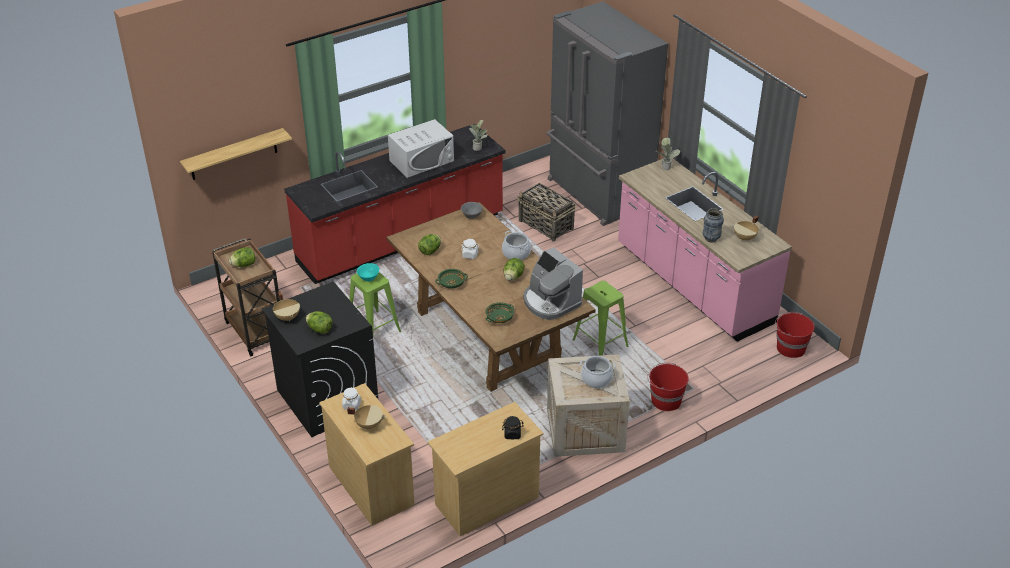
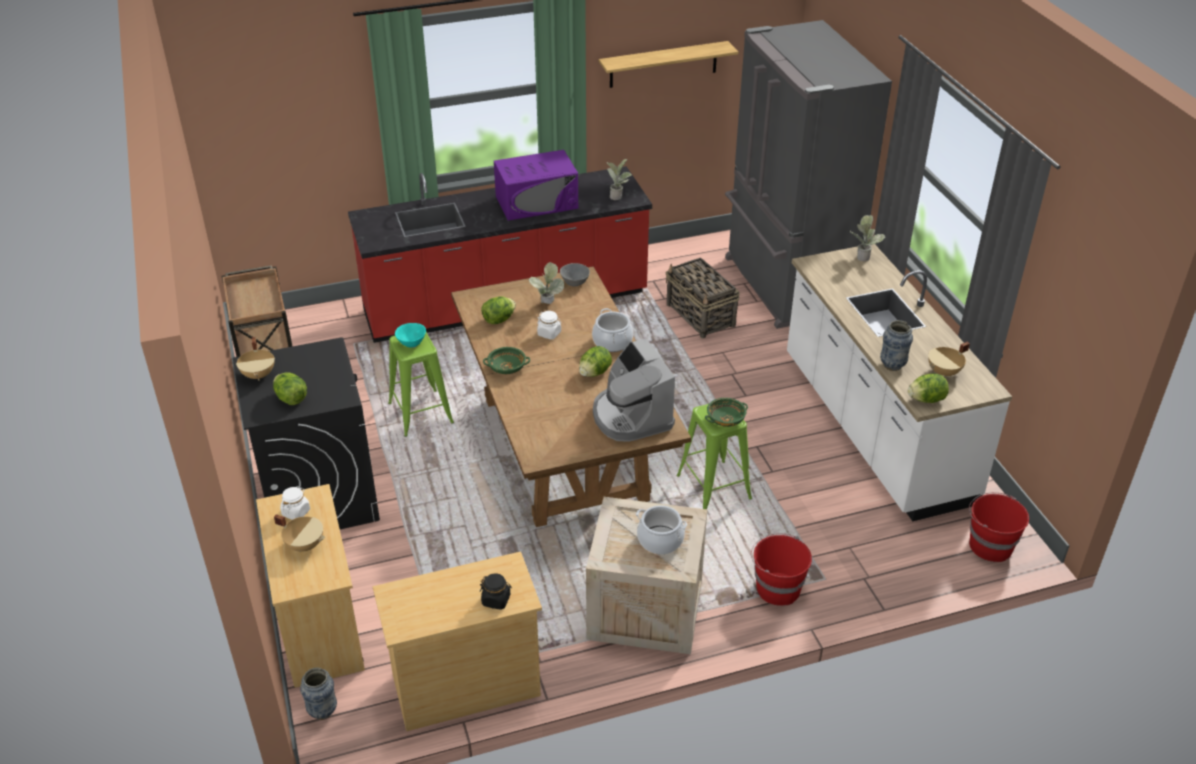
camera: 15 degrees right, 0 degrees up
shelf [180,128,292,180] -> shelf moved to [598,41,738,88]
lettuce [229,247,255,267] -> lettuce moved to [908,373,949,403]
white microwave [388,119,454,178] -> purple microwave [494,150,578,221]
green bowl [486,302,514,323] -> green bowl moved to [705,398,748,427]
pink counter [618,157,792,342] -> white counter [787,244,1012,521]
none -> vase [300,668,337,720]
none -> potted plant [529,262,564,304]

